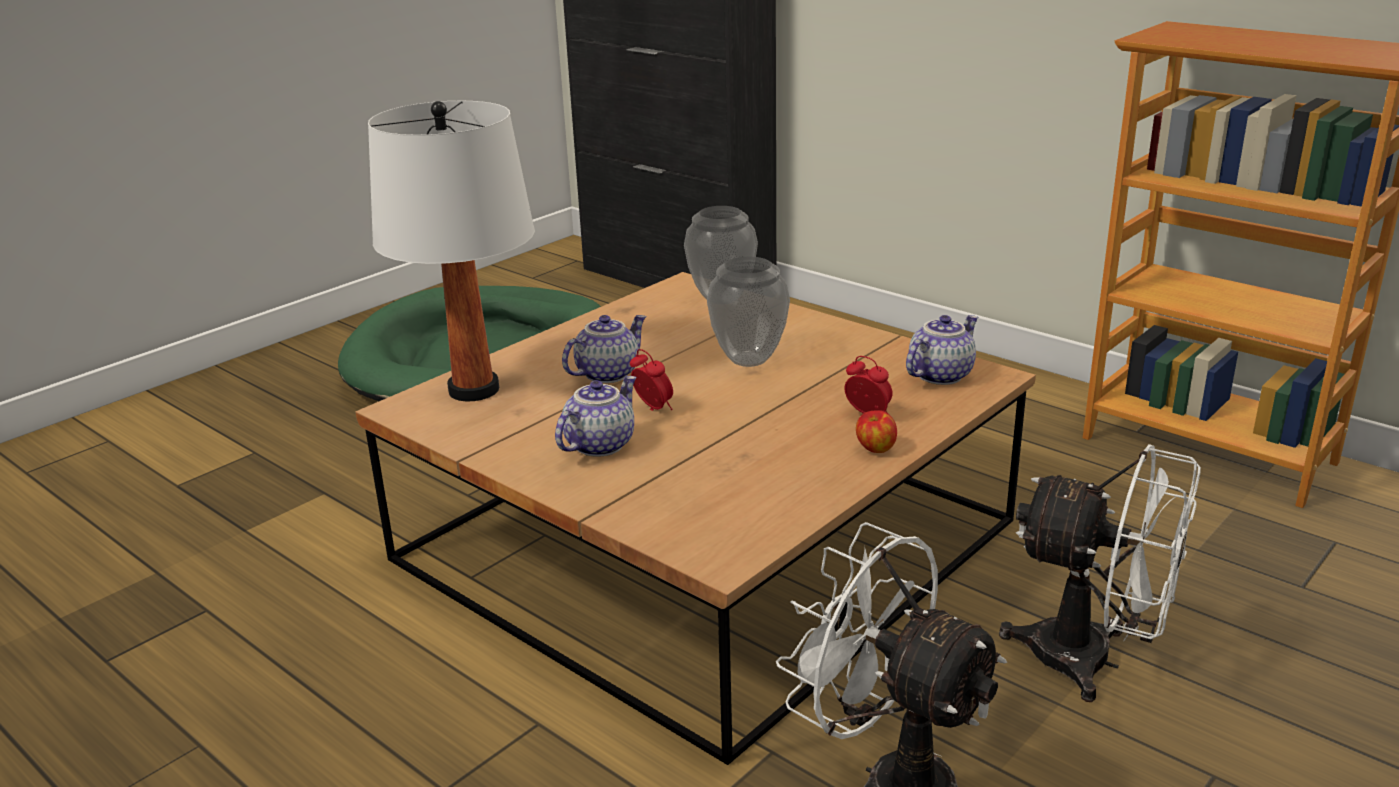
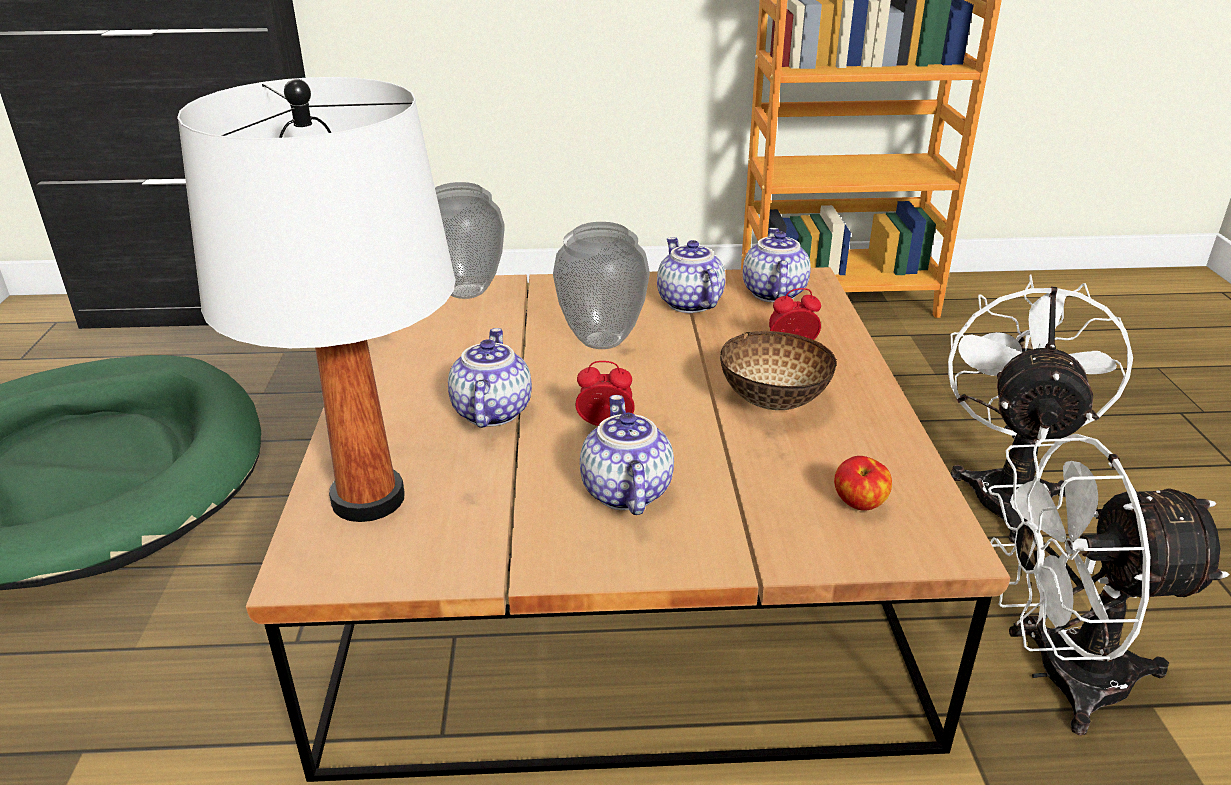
camera: 45 degrees left, 5 degrees up
apple [856,410,897,453] -> apple moved to [834,456,892,511]
white fan [999,444,1201,702] -> white fan turned 60 degrees counterclockwise [948,274,1133,544]
none -> teapot [657,237,726,313]
none -> bowl [720,331,837,410]

